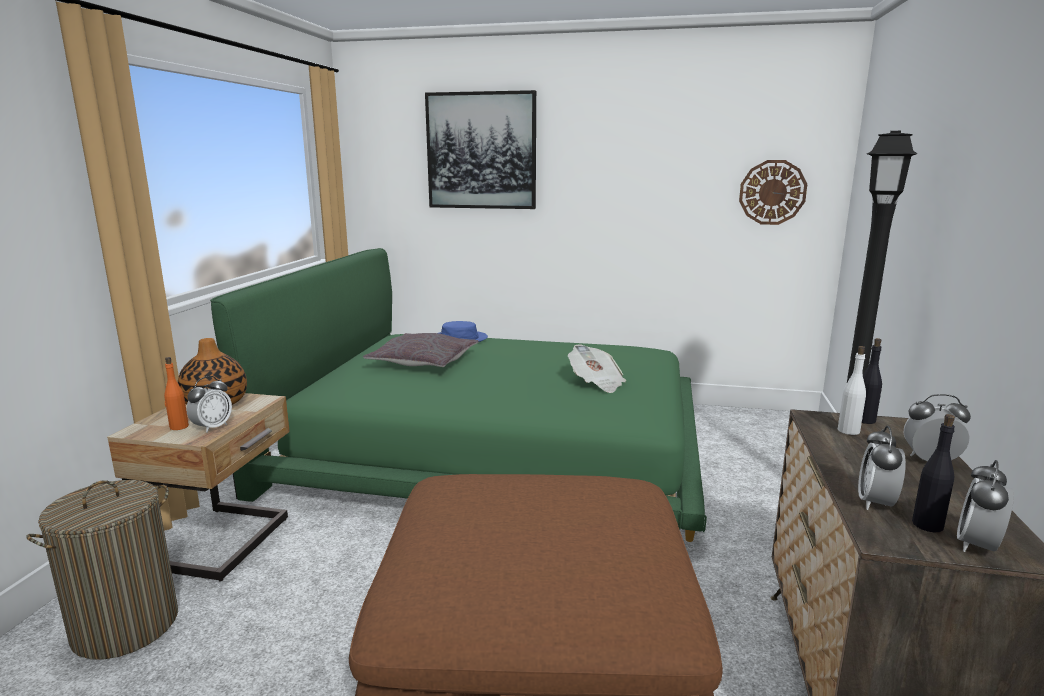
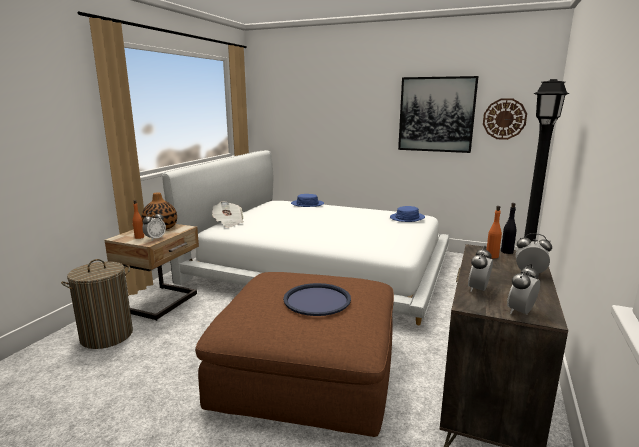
camera: 10 degrees right, 0 degrees up
green bed [210,248,707,542] -> white bed [162,150,450,325]
grey pillow [363,333,478,367] -> none
picture [425,90,536,209] -> picture moved to [398,76,478,153]
newspaper [568,344,626,393] -> newspaper moved to [212,201,244,228]
white bottle [838,346,866,435] -> orange bottle [486,206,502,259]
black bottle [912,414,955,532] -> none
none -> blue tray [283,283,351,316]
none -> blue hat [390,206,425,222]

